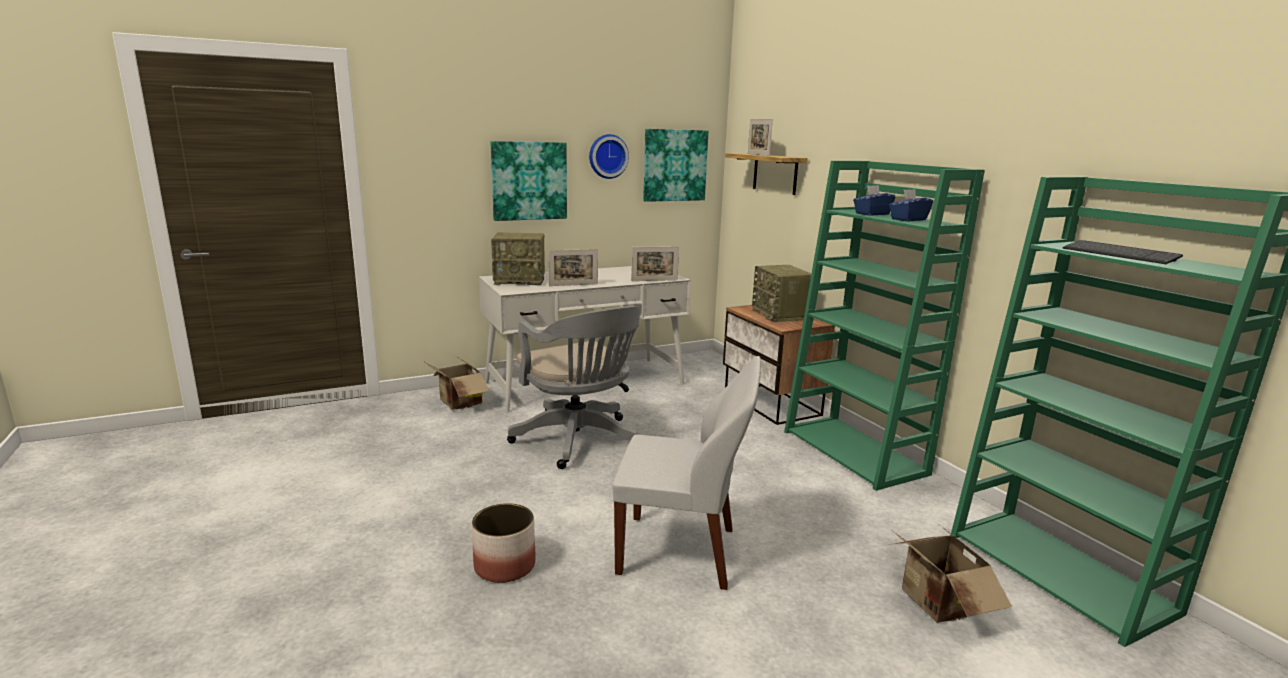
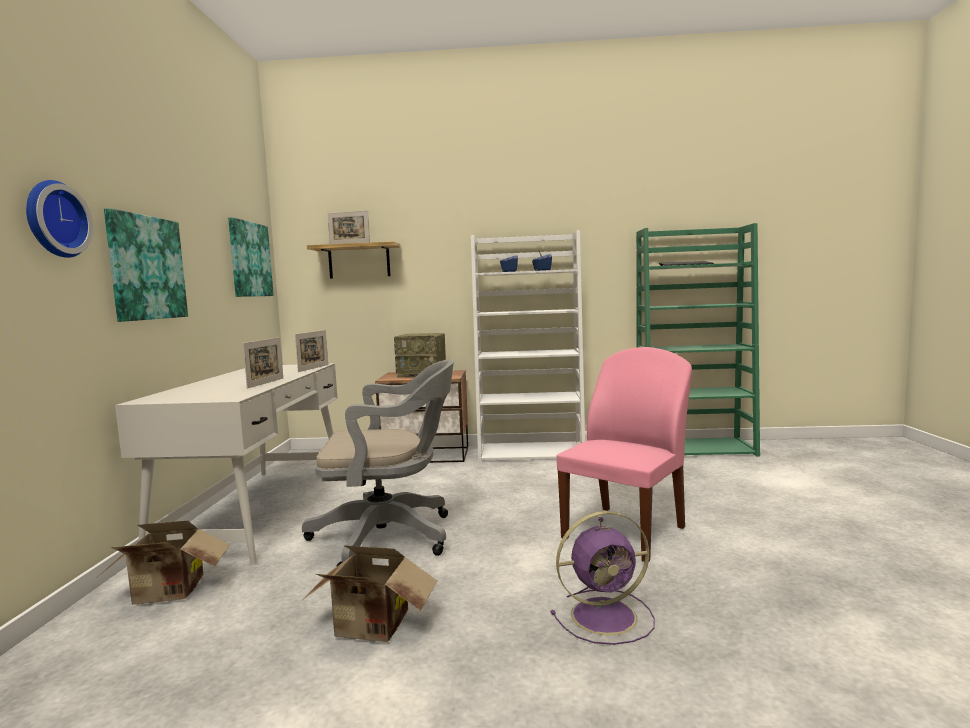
camera: 60 degrees left, 10 degrees down
planter [472,503,535,583] -> purple fan [550,511,655,645]
radio [491,232,545,285] -> none
wall clock [589,134,629,179] -> wall clock moved to [26,180,93,258]
white chair [613,356,761,590] -> pink chair [557,347,692,562]
green bookcase [784,161,985,491] -> white bookcase [471,230,585,463]
cardboard box [888,522,1012,623] -> cardboard box moved to [302,545,437,642]

